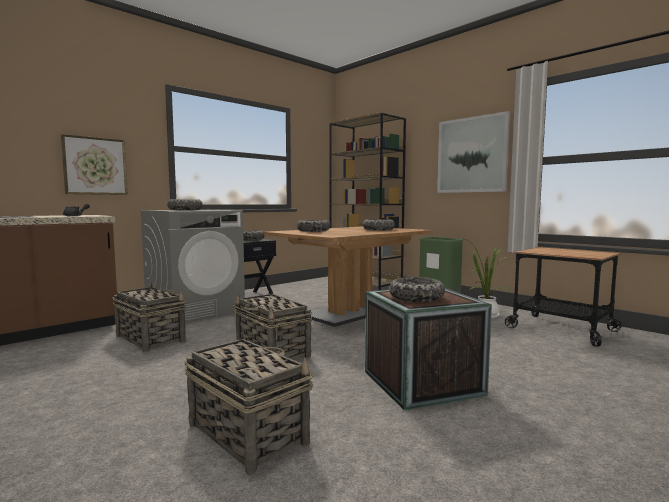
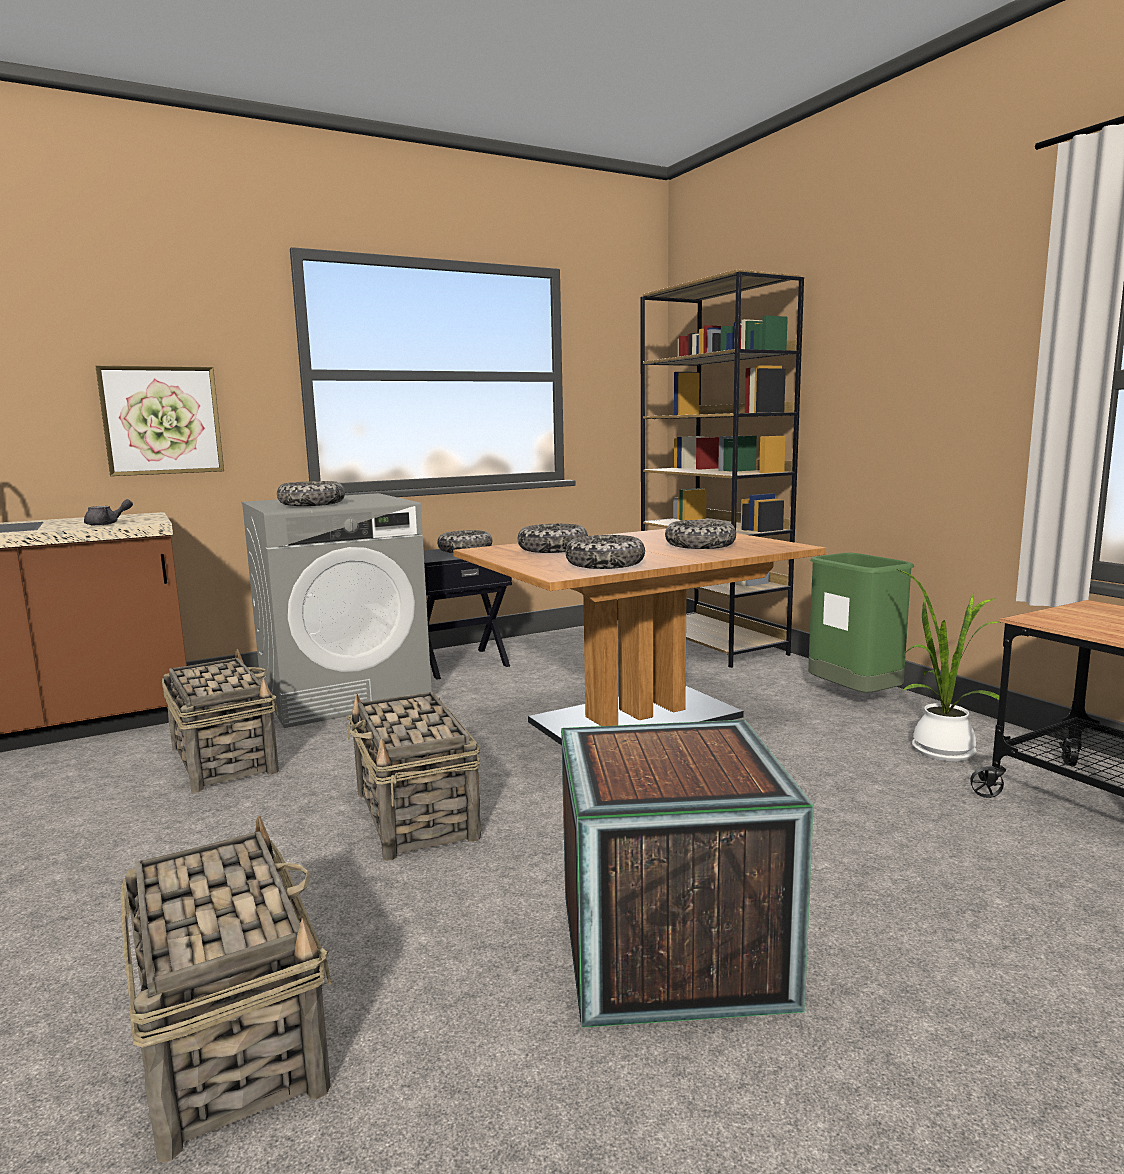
camera: 15 degrees right, 5 degrees up
bowl [389,277,445,302] -> bowl moved to [565,535,645,569]
picture [437,111,510,193] -> none

